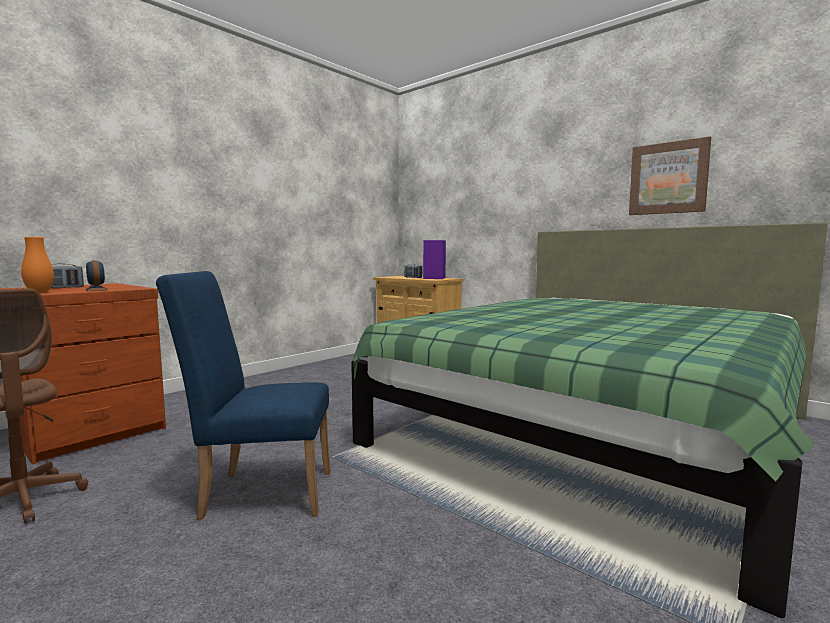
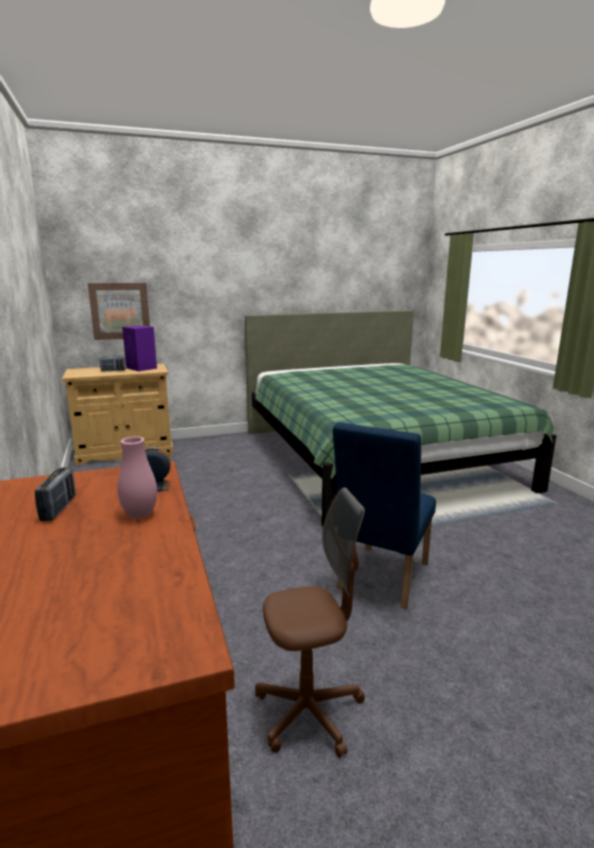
camera: 60 degrees left, 10 degrees up
orange vase [21,237,54,293] -> pink vase [118,436,157,519]
picture [629,137,711,215] -> picture moved to [88,283,150,340]

